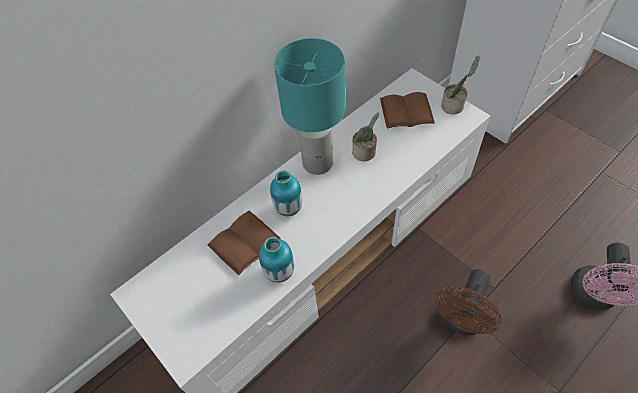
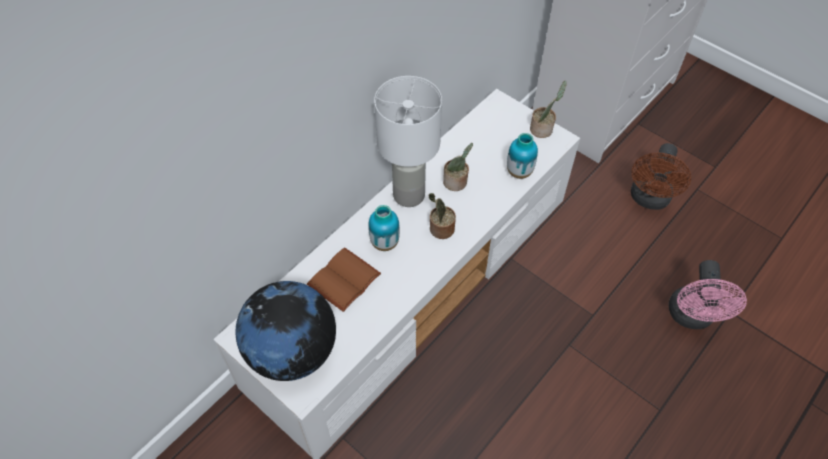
camera: 10 degrees left, 0 degrees up
vase [259,237,294,283] -> vase moved to [507,133,538,179]
turquoise table lamp [274,38,345,175] -> white table lamp [374,76,442,207]
brown book [380,92,435,129] -> none
brown fan [434,269,502,335] -> brown fan moved to [631,143,691,210]
none -> globe [235,281,336,381]
none -> potted plant [428,193,456,239]

